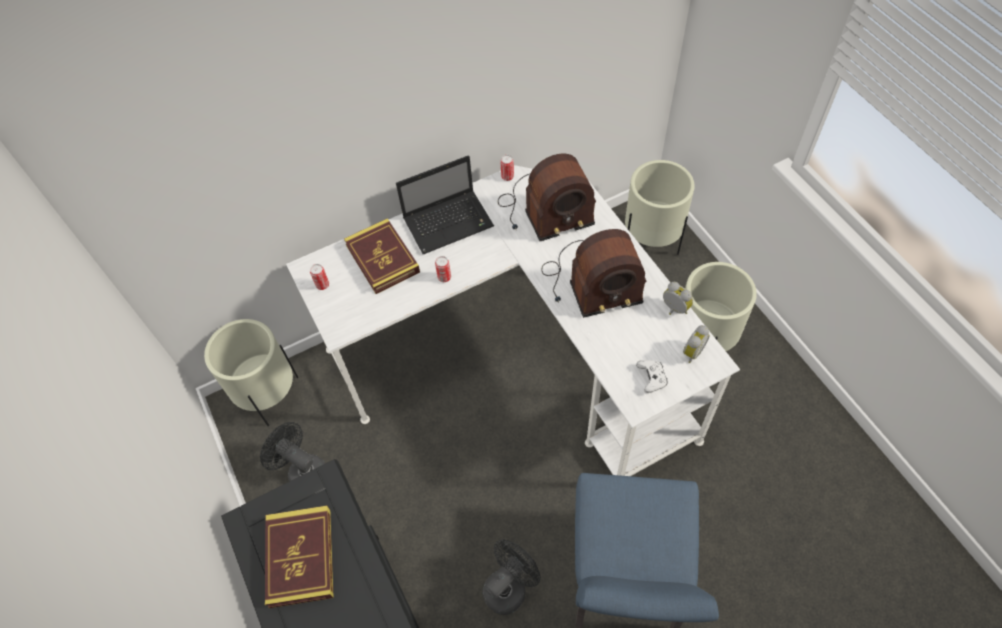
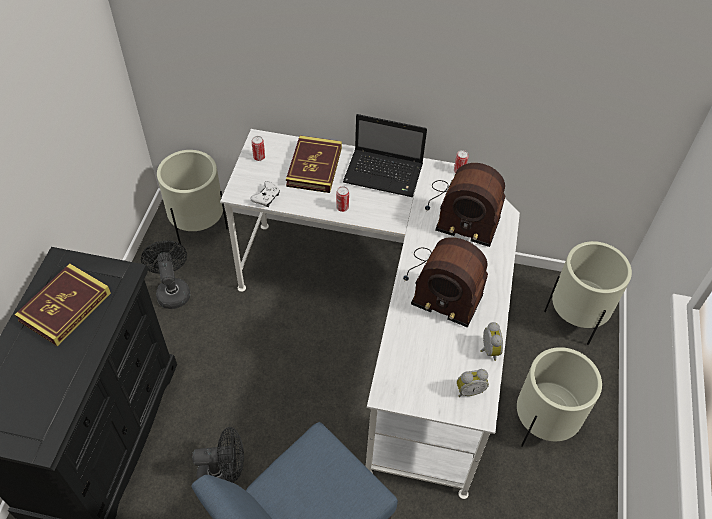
camera: 35 degrees right, 5 degrees down
white game controller [636,360,667,393] -> white game controller moved to [251,181,280,207]

